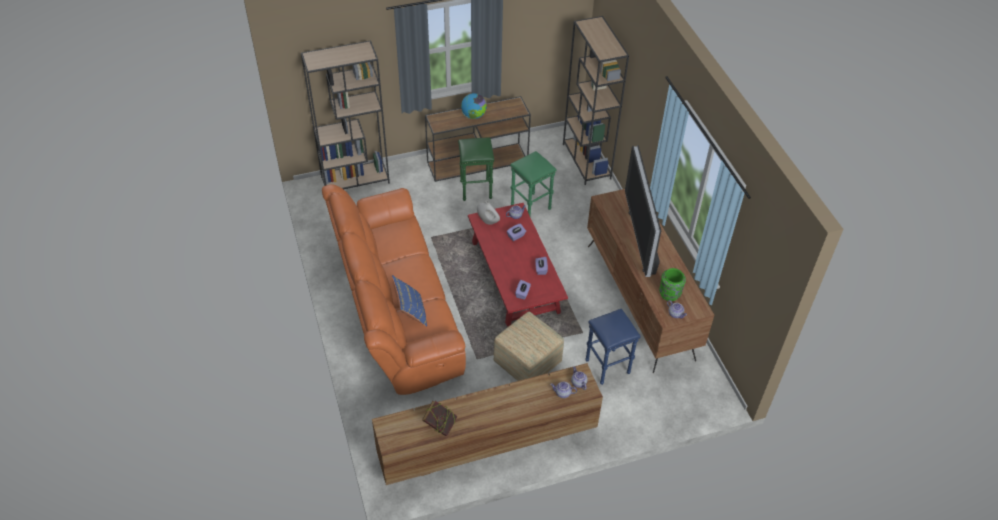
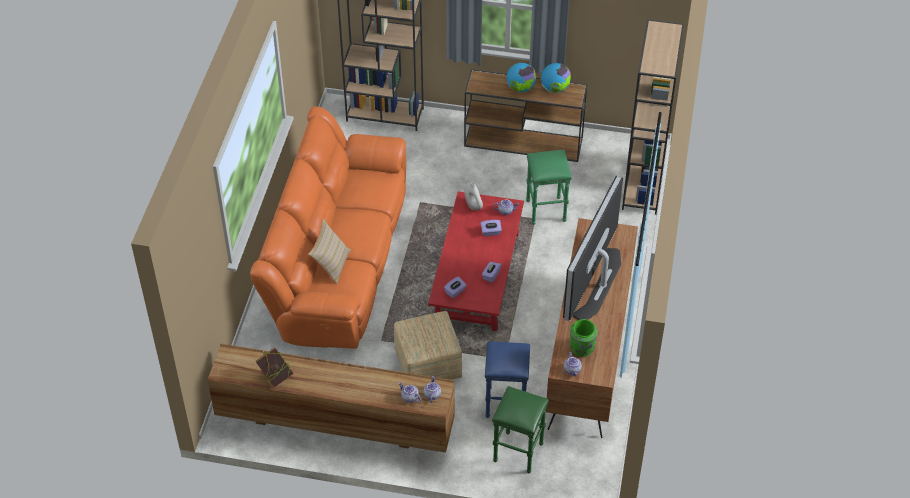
camera: 30 degrees right, 0 degrees up
blue pillow [392,275,427,327] -> beige pillow [308,219,351,284]
green stool [458,138,494,201] -> green stool moved to [492,386,549,473]
none -> globe [541,63,571,93]

